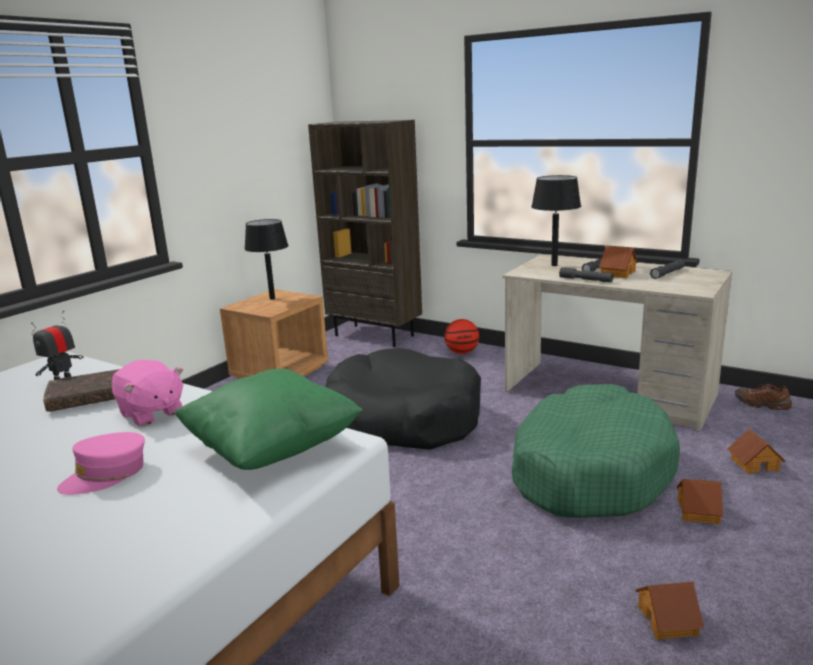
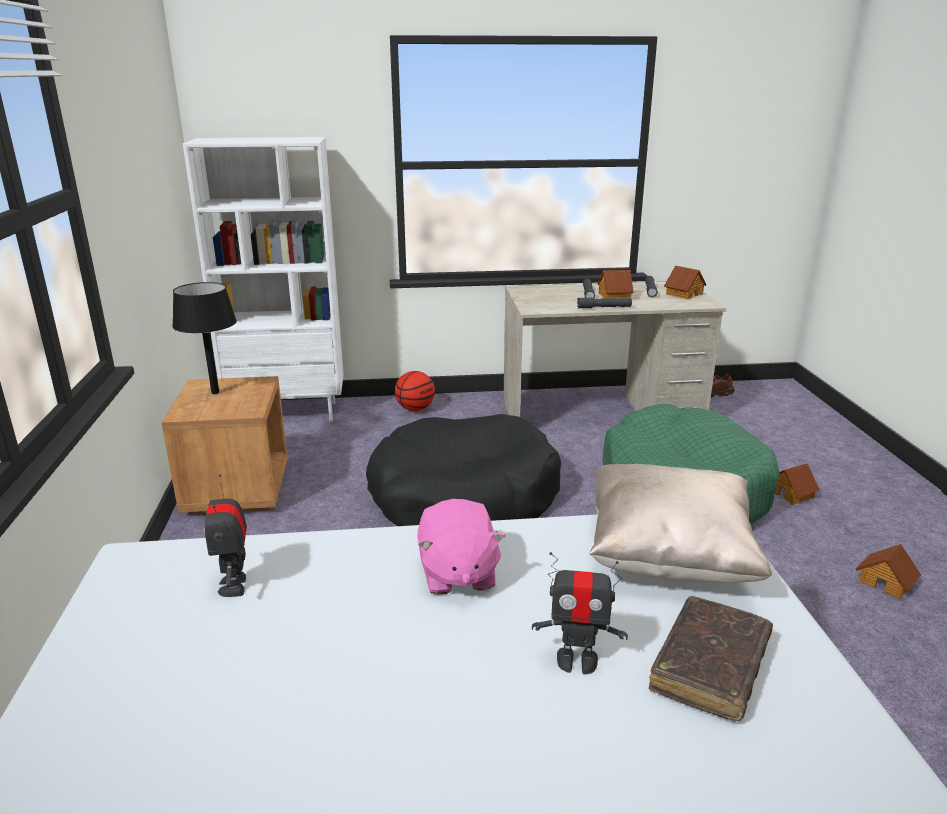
camera: 40 degrees left, 5 degrees up
brown book [43,369,120,412] -> brown book moved to [649,596,773,721]
pink cap [57,432,145,495] -> toy robot [532,552,628,675]
pink plush toy [112,360,183,426] -> pink plush toy turned 75 degrees clockwise [417,499,506,595]
green pillow [174,369,363,470] -> beige pillow [589,464,772,583]
brown bookcase [308,120,422,347] -> white bookcase [183,137,344,421]
black table lamp [531,175,581,266] -> none
toy house [727,429,785,474] -> toy house moved to [664,266,706,300]

